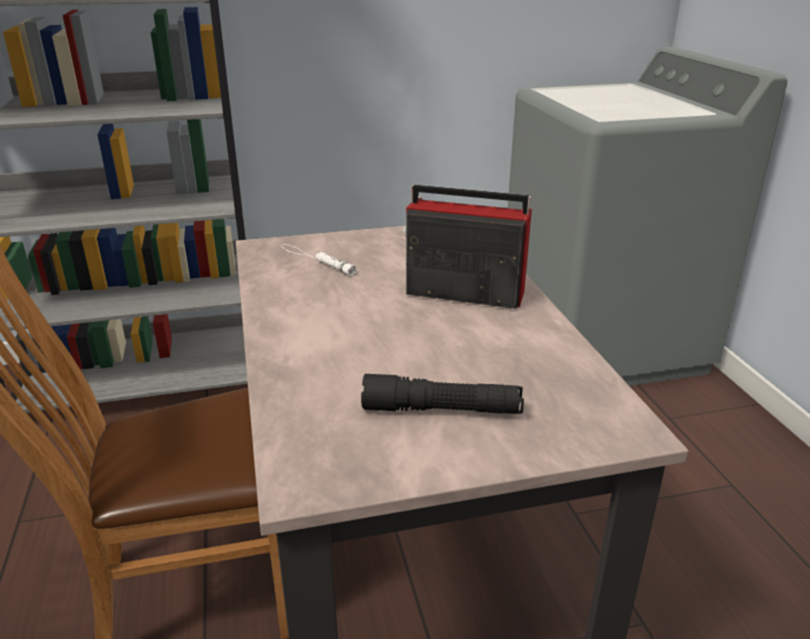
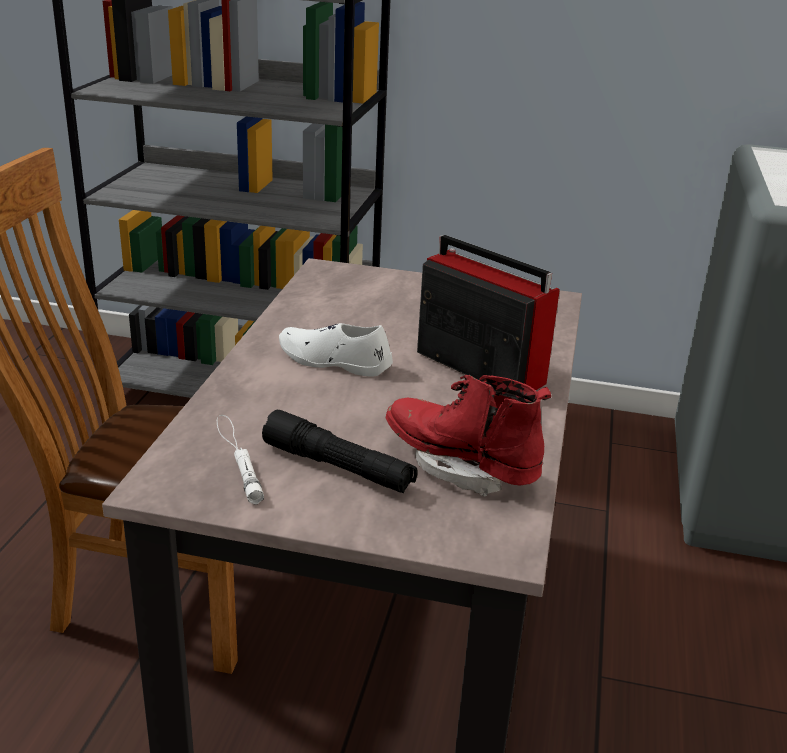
camera: 25 degrees right, 0 degrees up
white flashlight [281,244,357,276] -> white flashlight moved to [217,415,264,505]
none -> white shoe [279,323,393,377]
none -> red boot [386,375,551,497]

